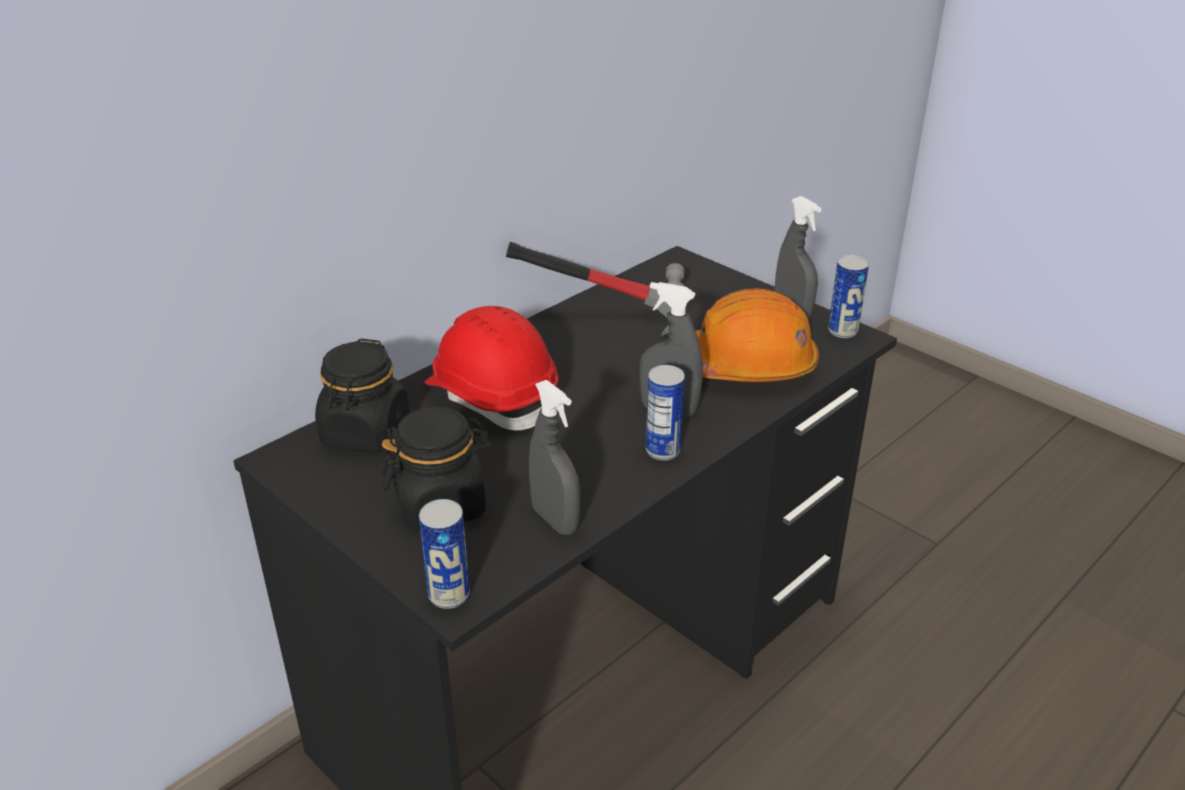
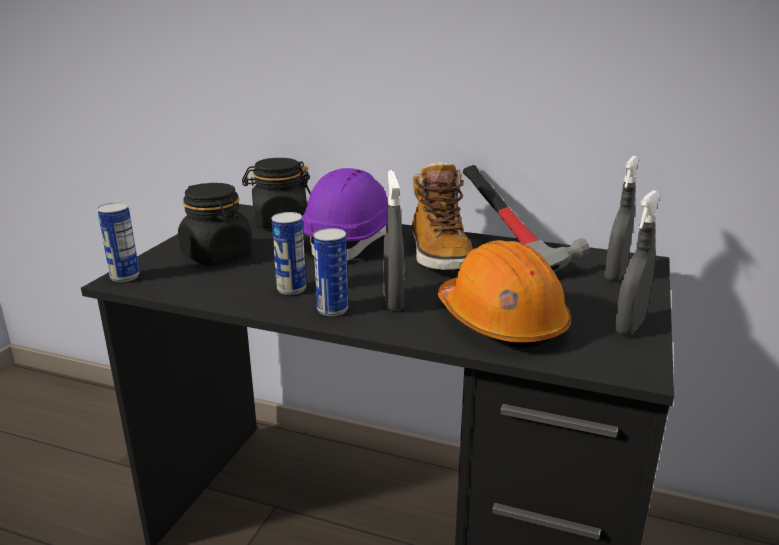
camera: 65 degrees right, 10 degrees down
red hard hat [425,306,558,430] -> purple hard hat [302,168,388,260]
grey spray bottle [529,380,580,535] -> grey spray bottle moved to [604,156,639,281]
can [828,255,869,338] -> can moved to [271,212,306,295]
none -> boot [412,161,473,271]

